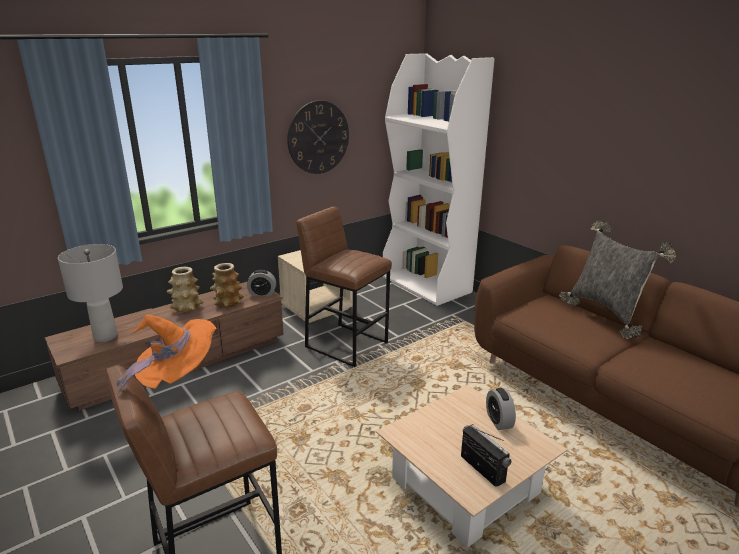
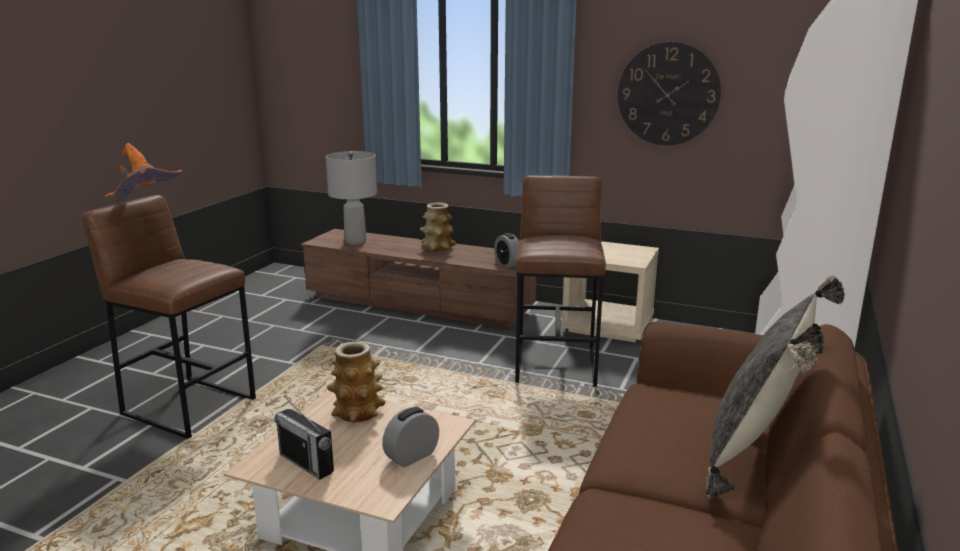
camera: 60 degrees right, 5 degrees down
vase [210,263,244,307] -> vase moved to [327,342,386,423]
radio [461,424,512,487] -> radio turned 105 degrees clockwise [274,396,334,480]

